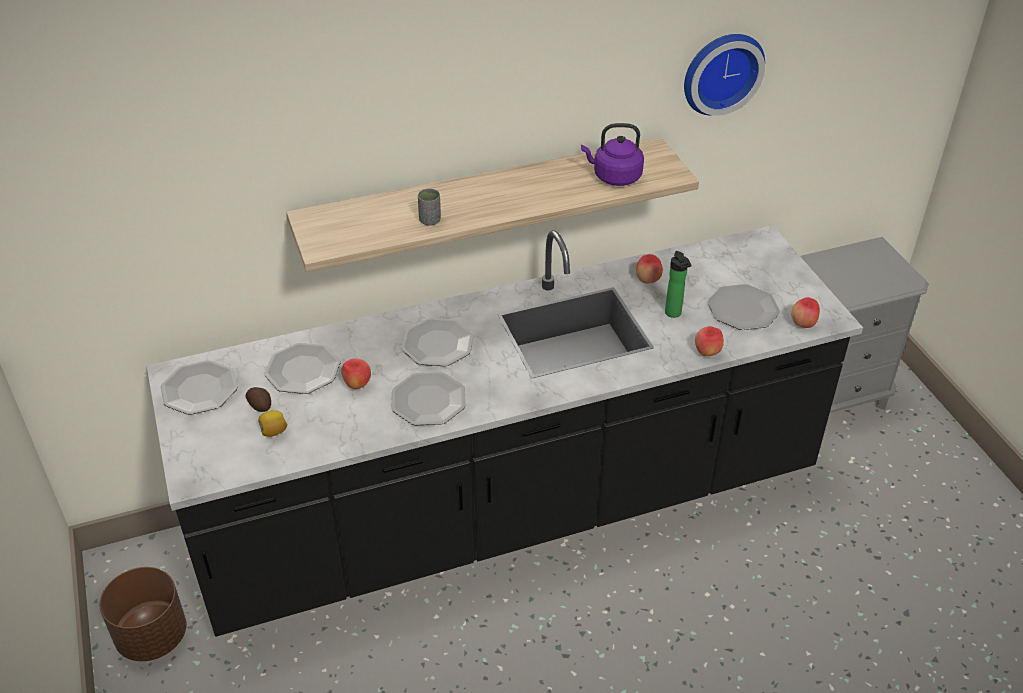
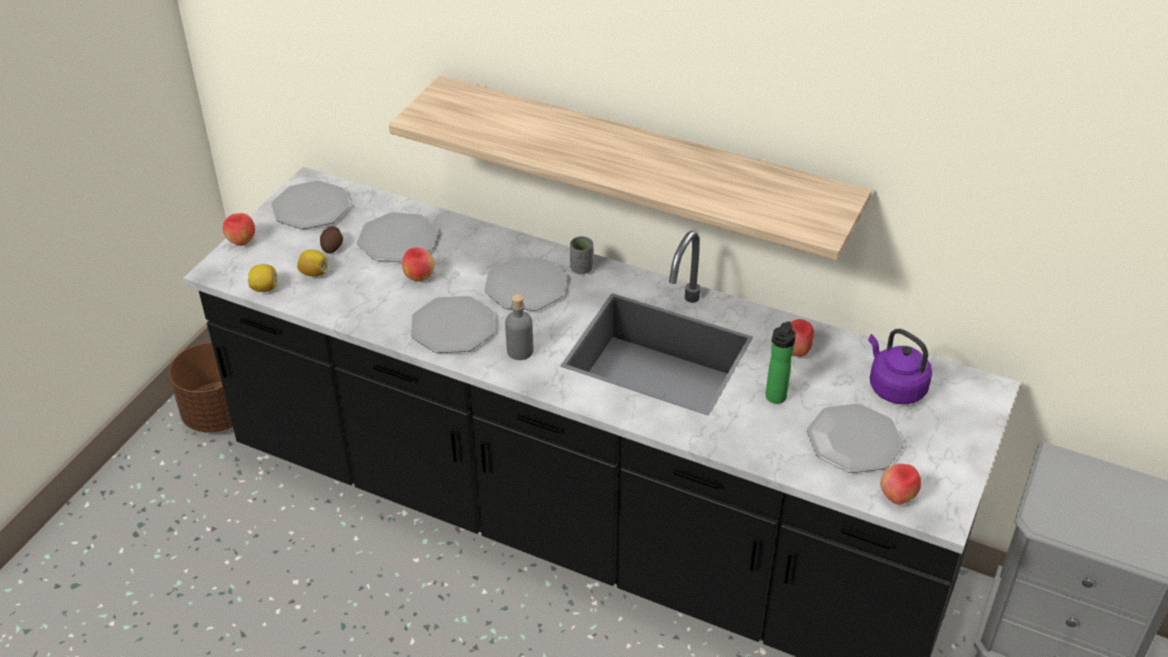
camera: 45 degrees right, 0 degrees up
grey cup [418,189,441,226] -> grey cup moved to [570,236,593,274]
purple kettle [581,123,644,186] -> purple kettle moved to [868,329,932,404]
wall clock [684,34,765,116] -> none
apple [695,326,724,356] -> apple moved to [223,213,255,246]
none -> lemon [248,264,278,292]
none -> grey bottle [505,294,533,360]

